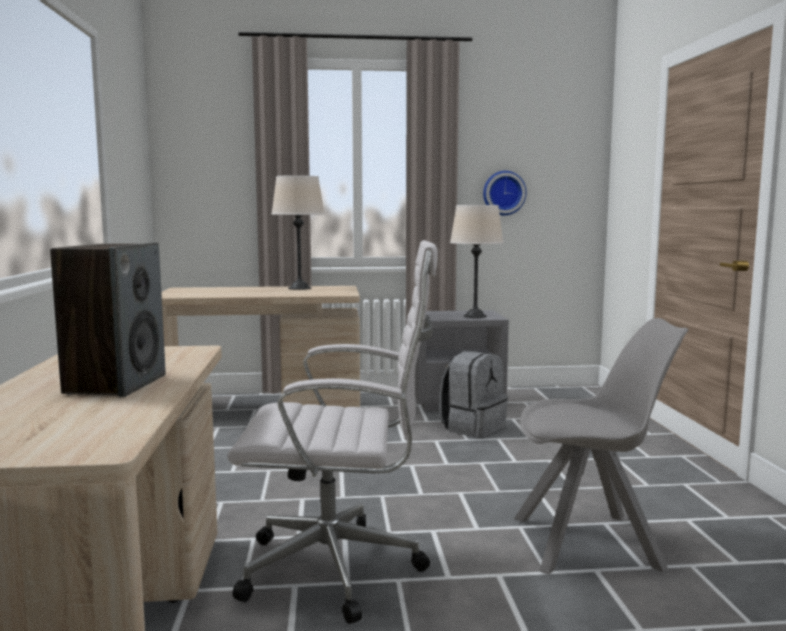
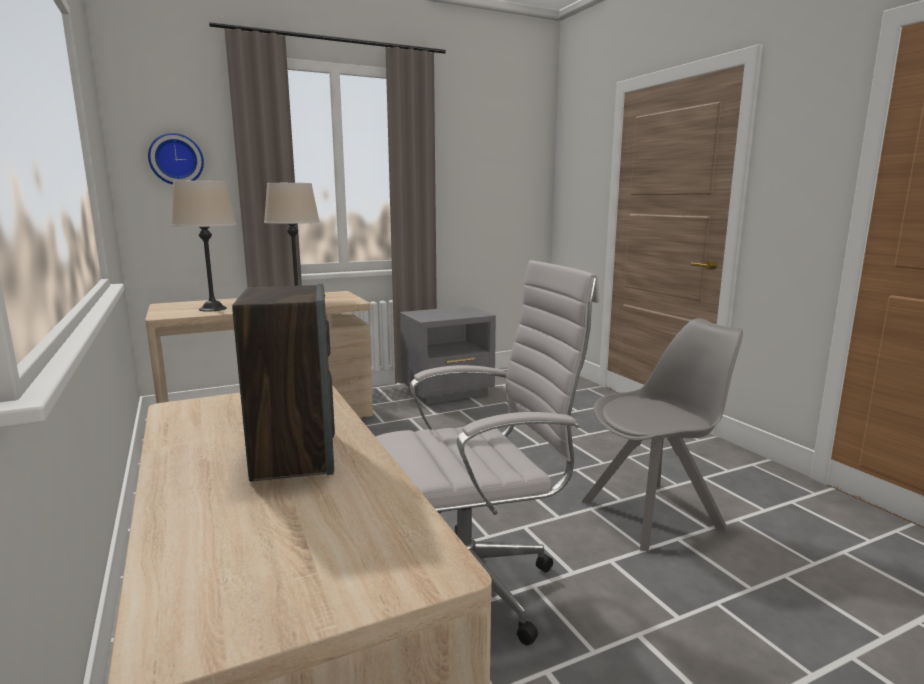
camera: 20 degrees left, 5 degrees up
grey backpack [439,351,508,438] -> none
beige table lamp [450,205,503,318] -> beige table lamp moved to [171,180,237,312]
wall clock [483,171,527,215] -> wall clock moved to [148,133,204,185]

